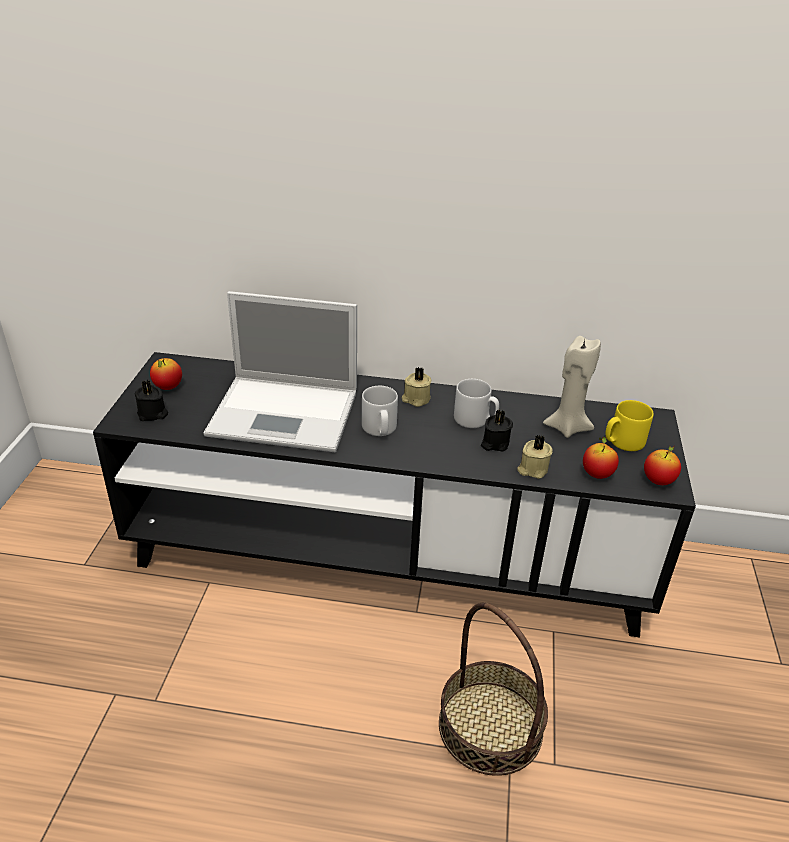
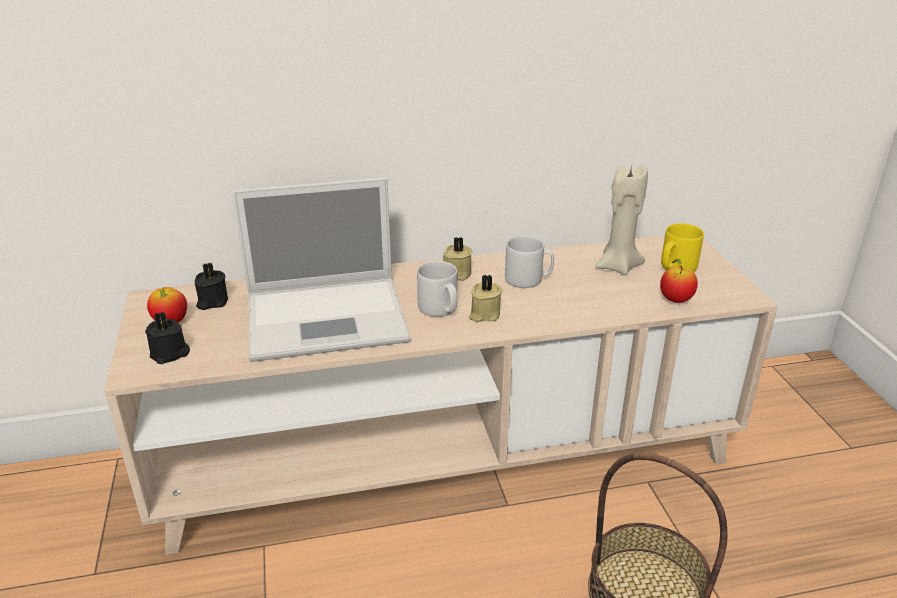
camera: 20 degrees left, 5 degrees down
black tv stand [93,352,696,637] -> beige tv stand [104,235,778,555]
black candle [481,410,513,452] -> black candle moved to [195,262,228,310]
beige candle [517,435,553,479] -> beige candle moved to [469,275,502,322]
apple [644,447,681,485] -> none

